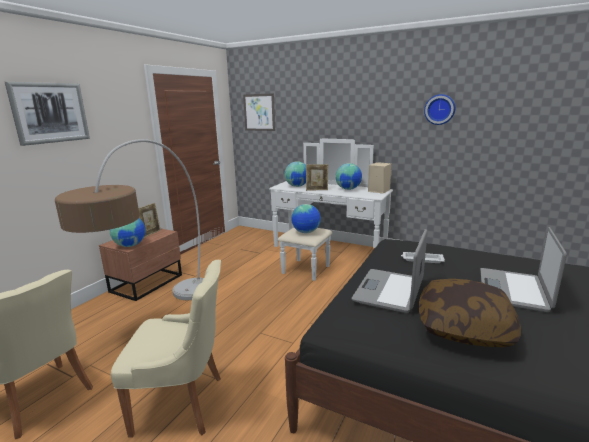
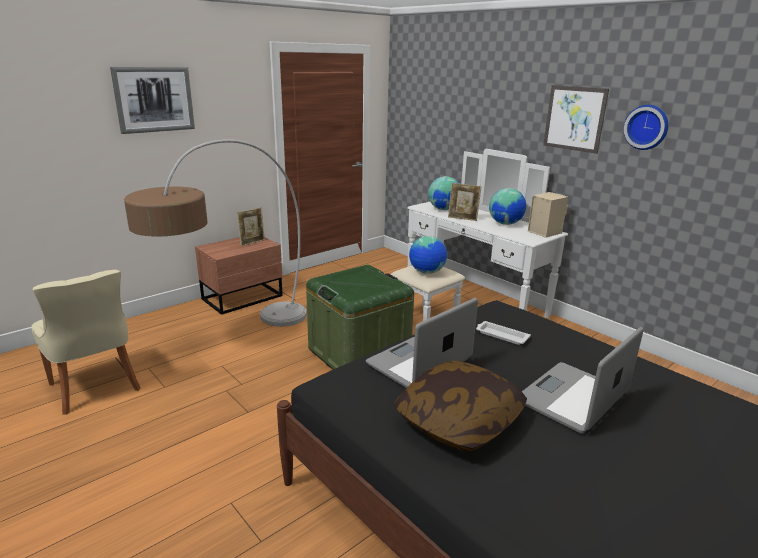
camera: 20 degrees right, 5 degrees up
globe [110,218,145,247] -> none
beige chair [111,260,221,438] -> none
picture [243,93,275,131] -> picture moved to [543,85,609,154]
none -> green storage box [306,265,414,370]

